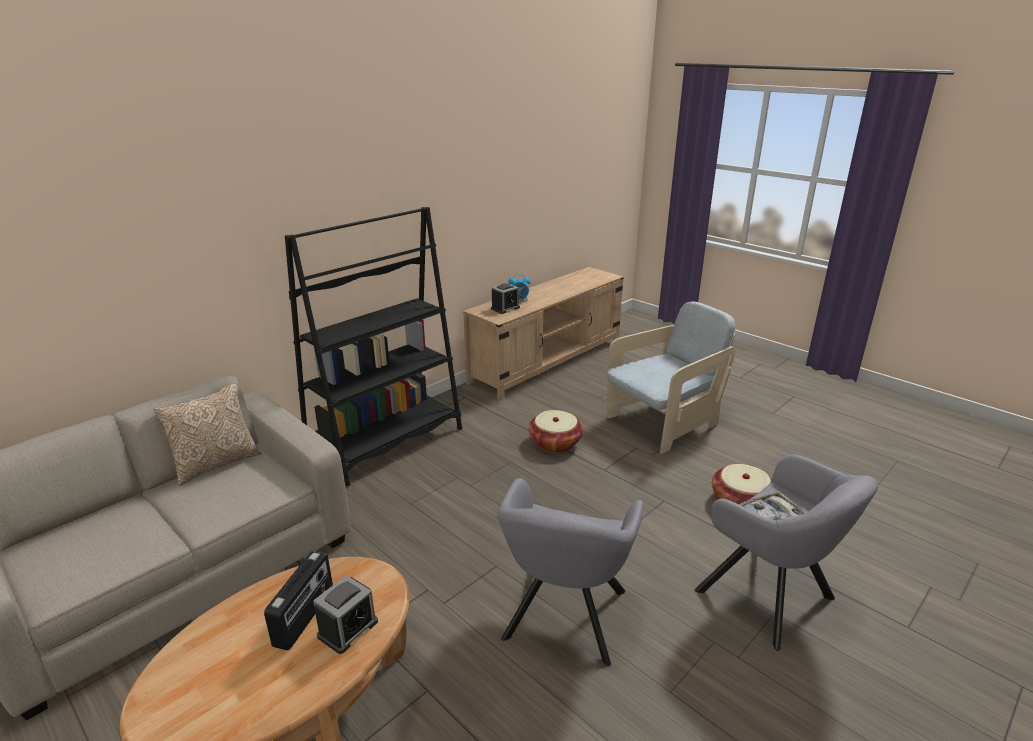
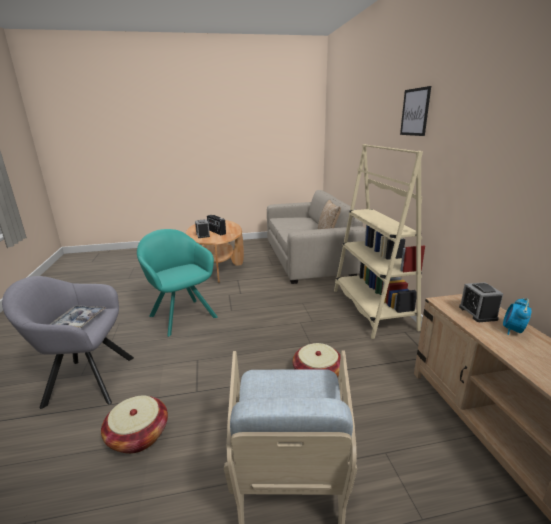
camera: 125 degrees right, 5 degrees down
black bookcase [285,207,462,486] -> beige bookcase [334,144,425,339]
grey armchair [497,478,644,666] -> turquoise armchair [137,229,218,337]
none -> picture [400,86,431,136]

